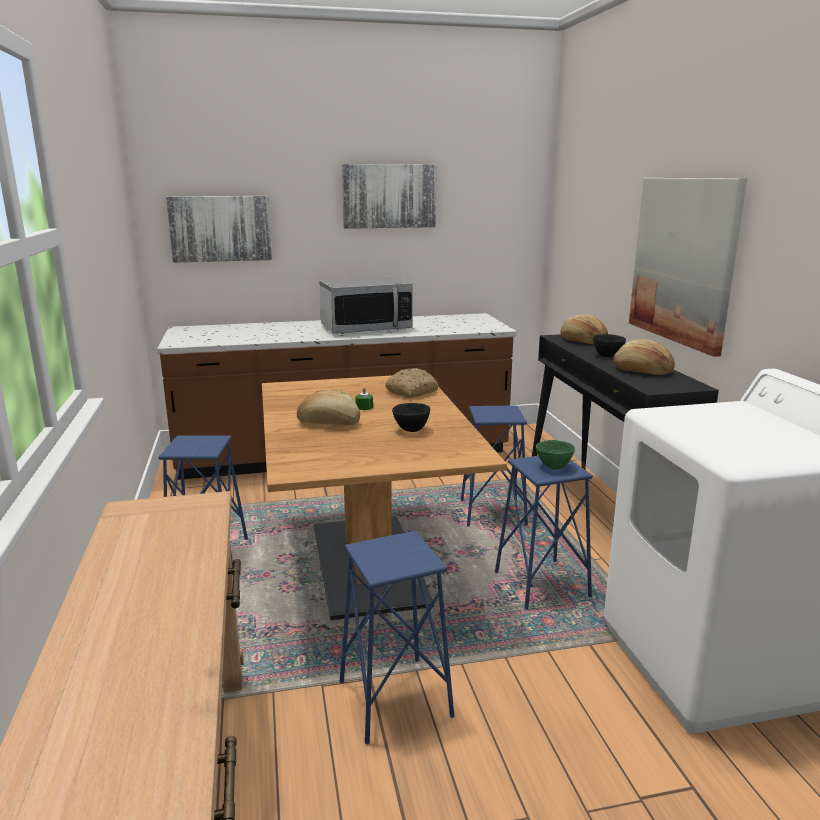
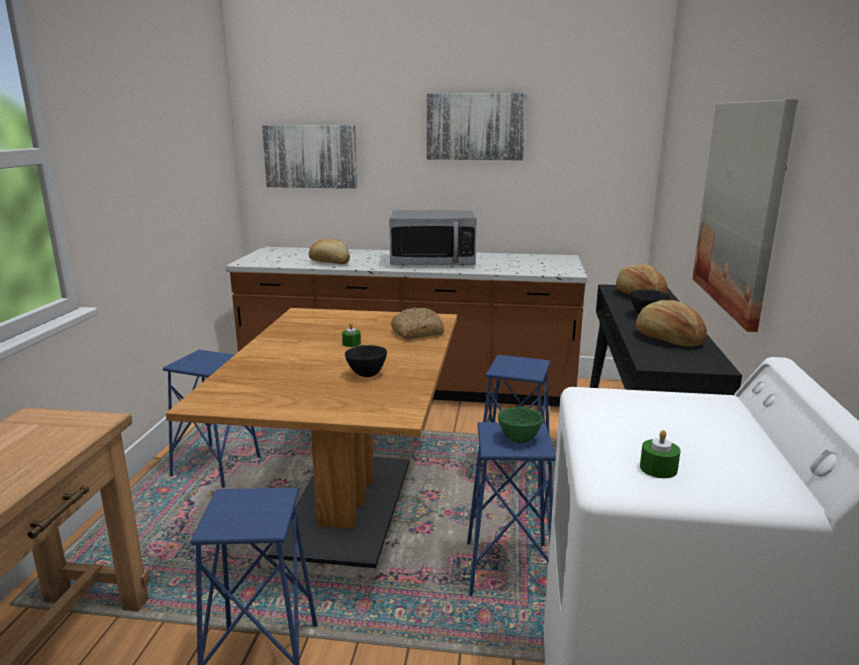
camera: 20 degrees right, 0 degrees up
bread [297,390,360,425] -> bread moved to [309,238,350,264]
none -> green candle [640,430,680,478]

